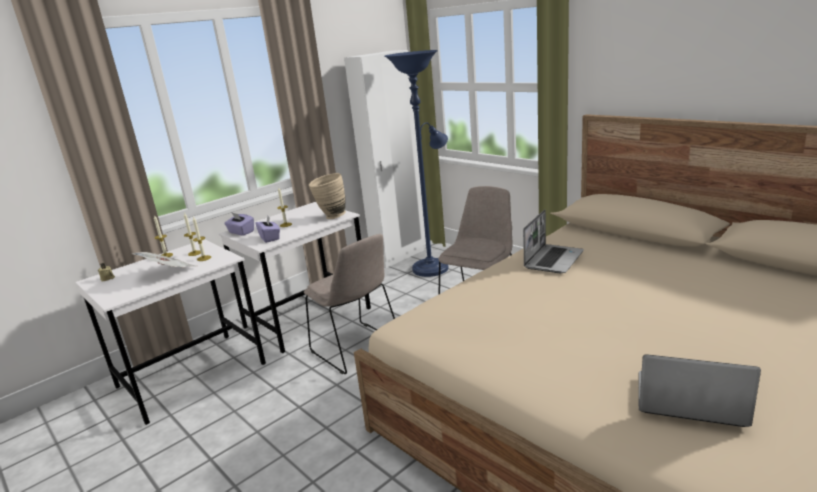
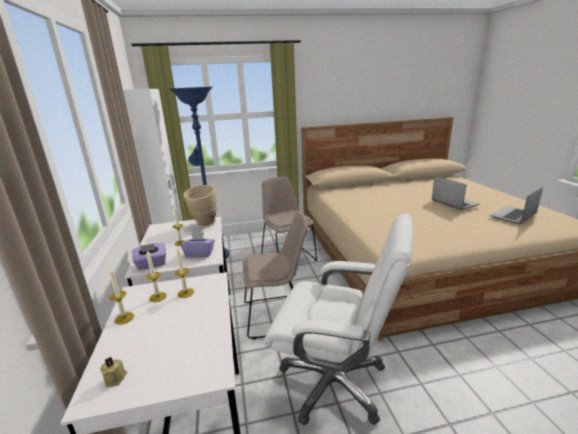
camera: 60 degrees left, 0 degrees up
newspaper [132,252,196,268] -> none
laptop [523,209,584,273] -> laptop moved to [432,176,479,210]
none -> white office chair [264,213,413,425]

